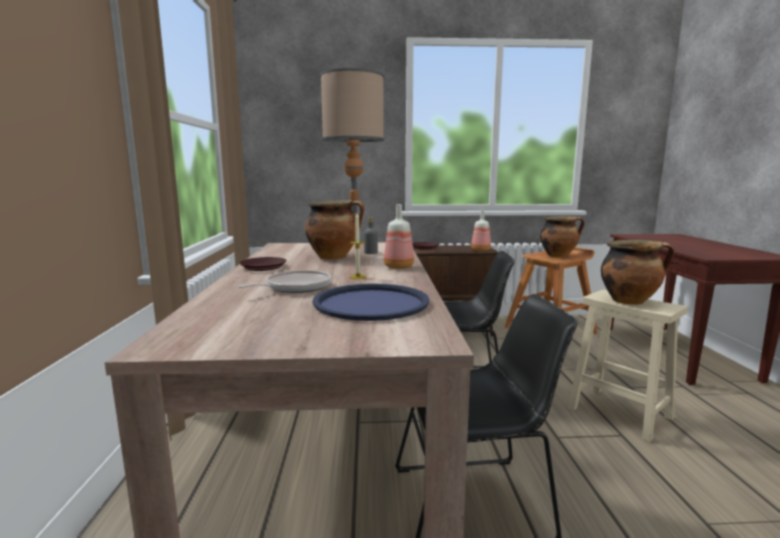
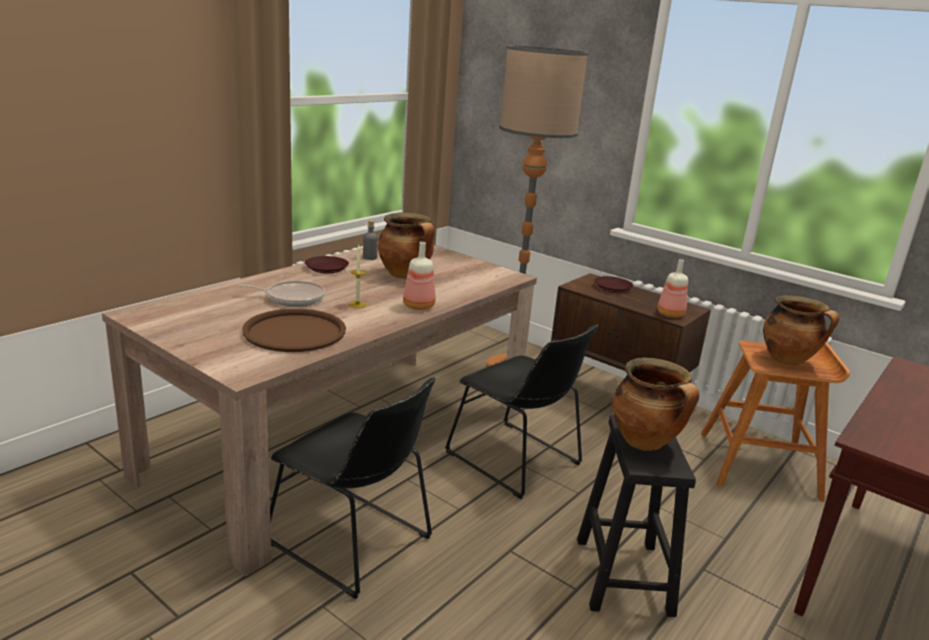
camera: 40 degrees right, 10 degrees up
blue tray [312,284,430,321] -> brown tray [242,309,346,352]
grey bottle [364,217,378,254] -> grey bottle moved to [363,220,378,260]
beige stool [568,290,688,442] -> black stool [577,415,696,617]

